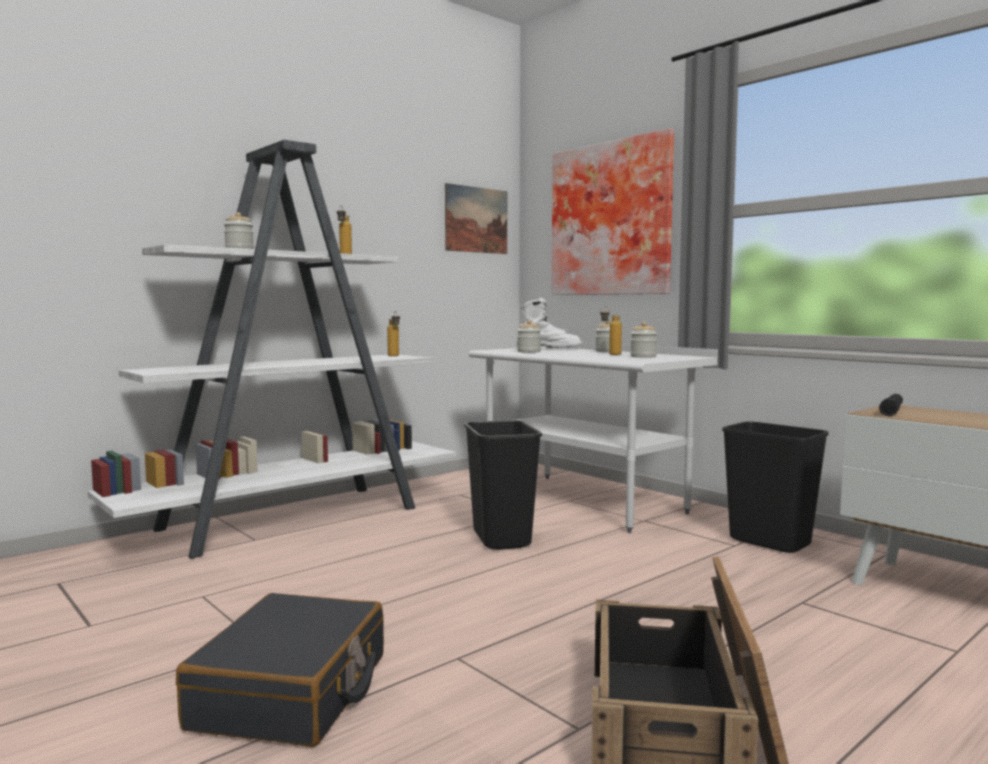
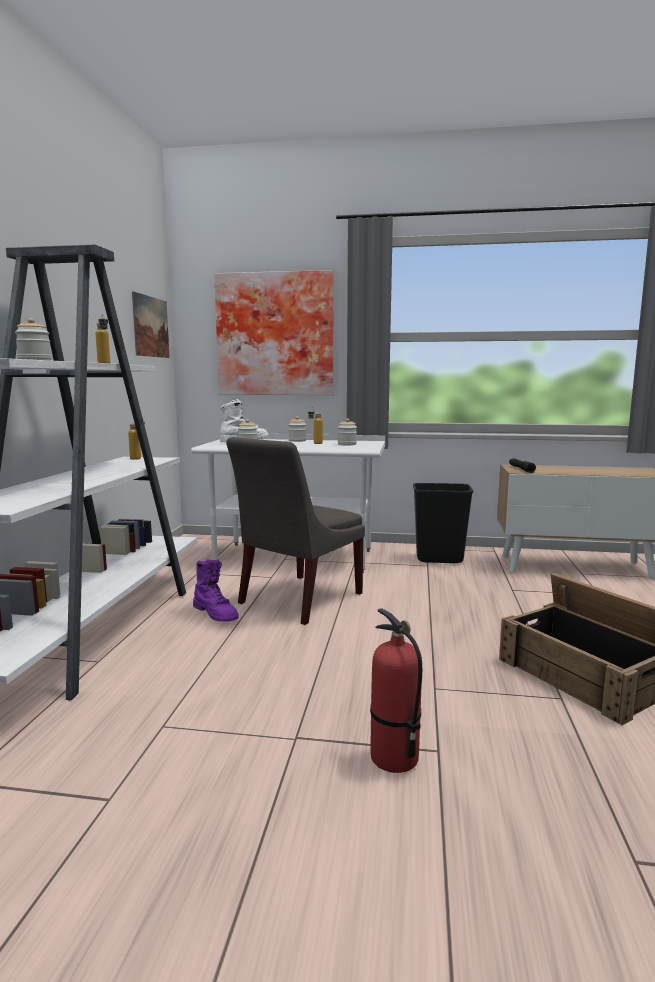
camera: 40 degrees left, 5 degrees up
black suitcase [176,593,384,747] -> fire extinguisher [370,608,422,773]
black trash can [464,420,542,550] -> grey chair [226,437,365,625]
none -> purple boot [193,559,239,622]

